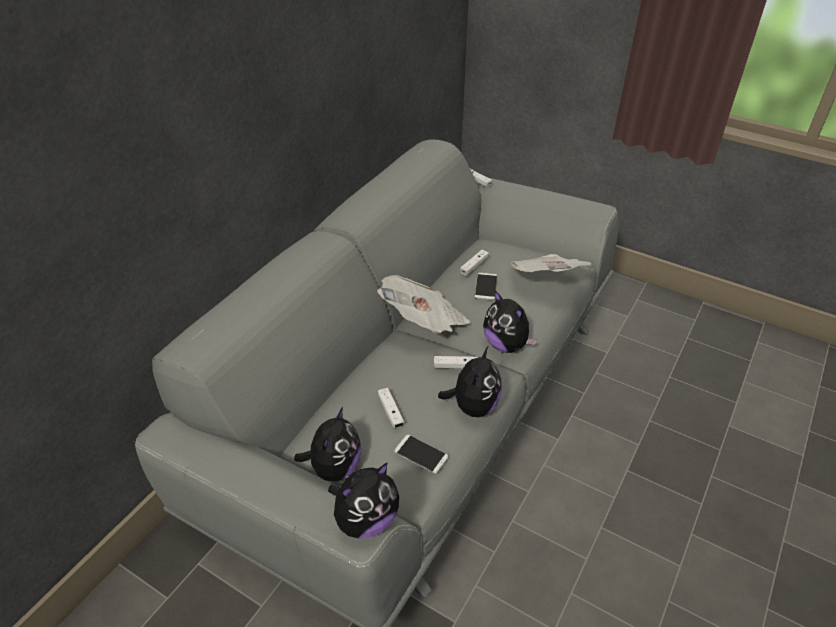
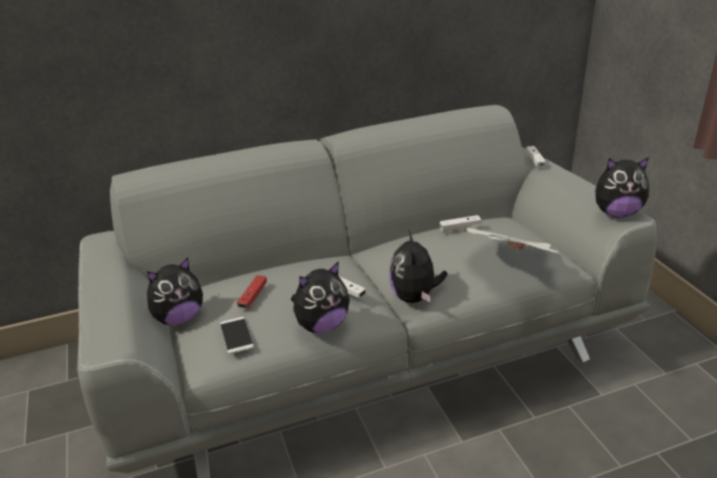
camera: 40 degrees right, 10 degrees down
plush toy [328,462,399,539] -> plush toy moved to [595,157,649,218]
newspaper [377,275,470,333] -> none
white game controller [378,388,405,428] -> red game controller [237,275,267,309]
phone [475,273,497,300] -> none

